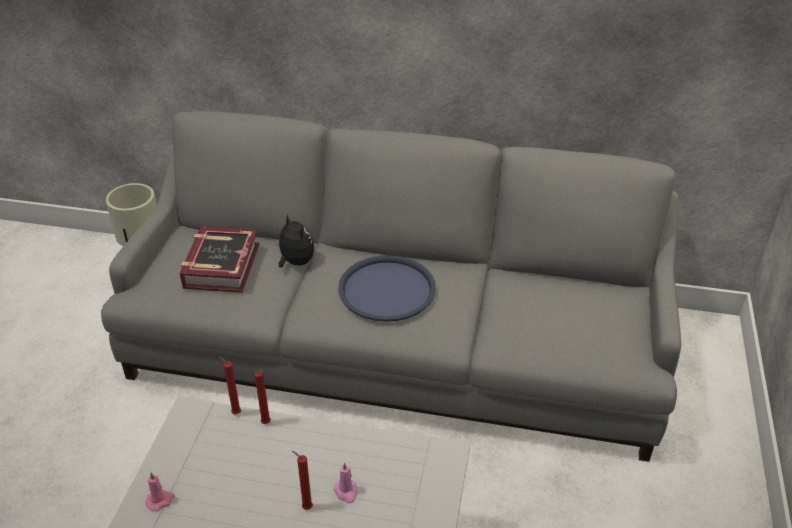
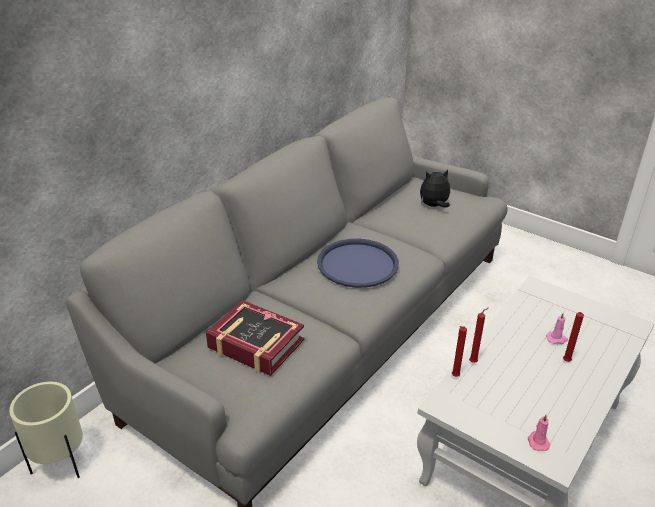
camera: 65 degrees left, 5 degrees down
plush toy [274,214,314,267] -> plush toy moved to [420,170,450,208]

